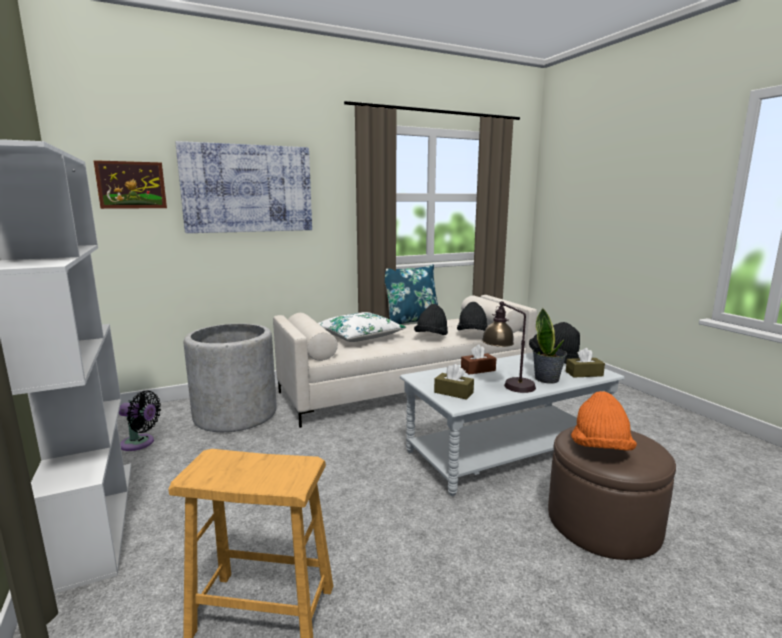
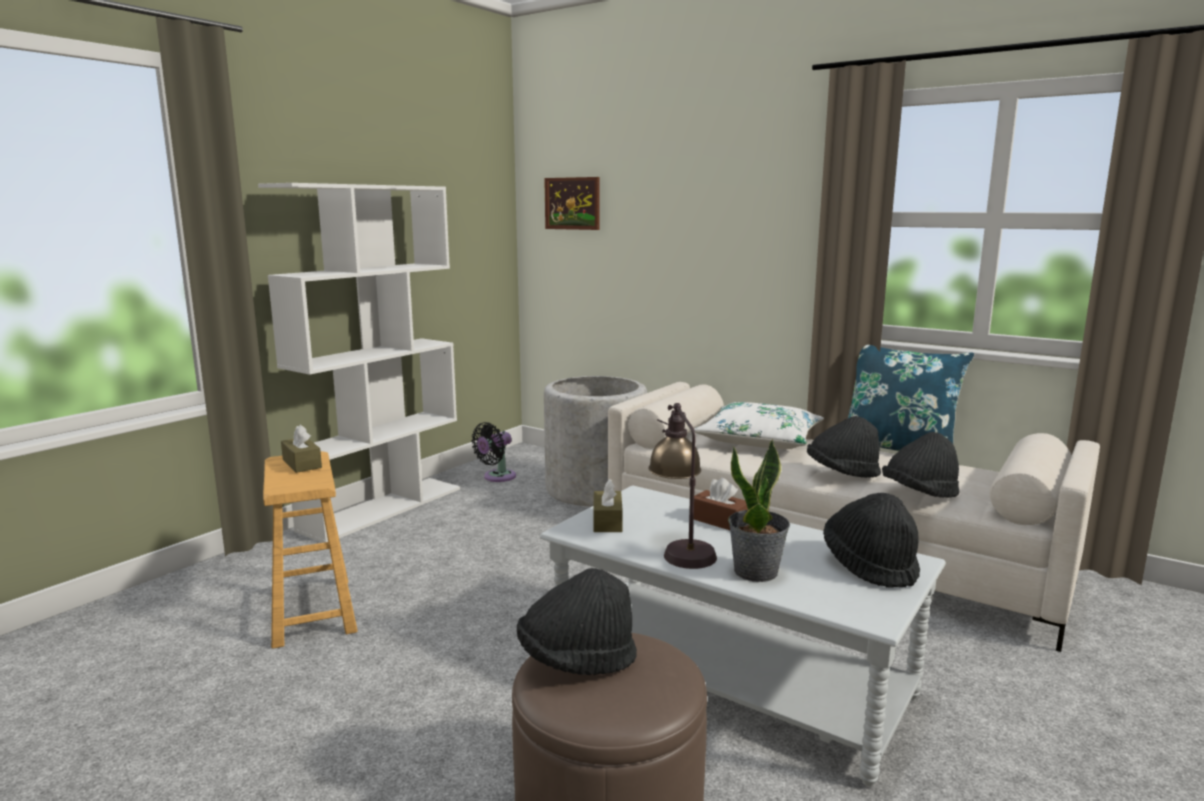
camera: 60 degrees right, 0 degrees up
black fan [119,391,161,451] -> black fan turned 60 degrees clockwise [471,422,516,482]
picture [175,141,312,233] -> none
brown tissue box [566,348,605,378] -> brown tissue box moved to [281,425,322,473]
orange hat [571,391,637,451] -> black hat [517,568,637,675]

